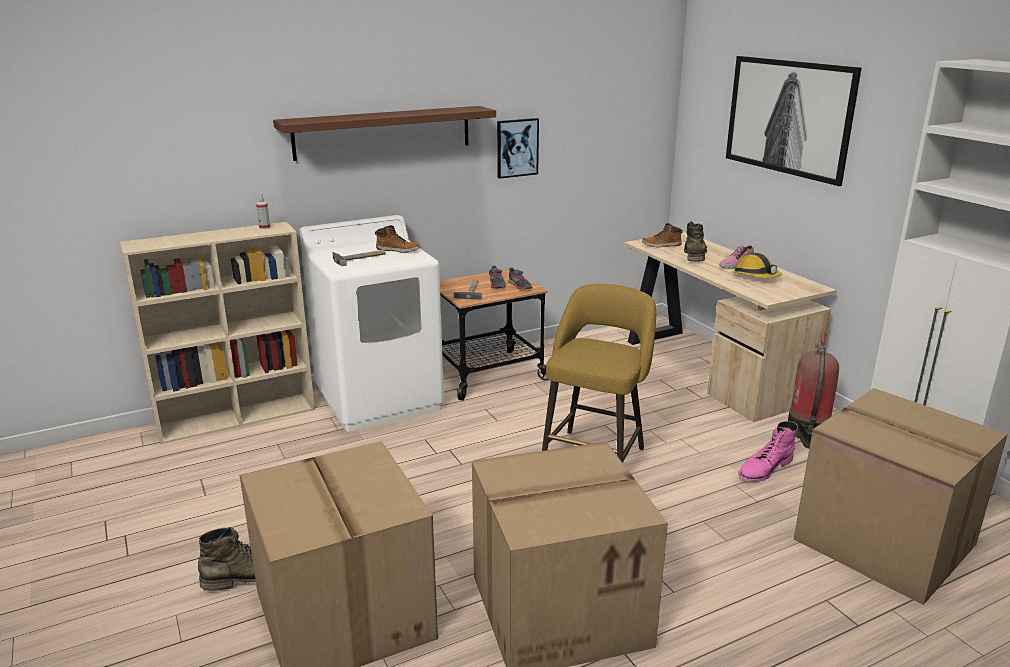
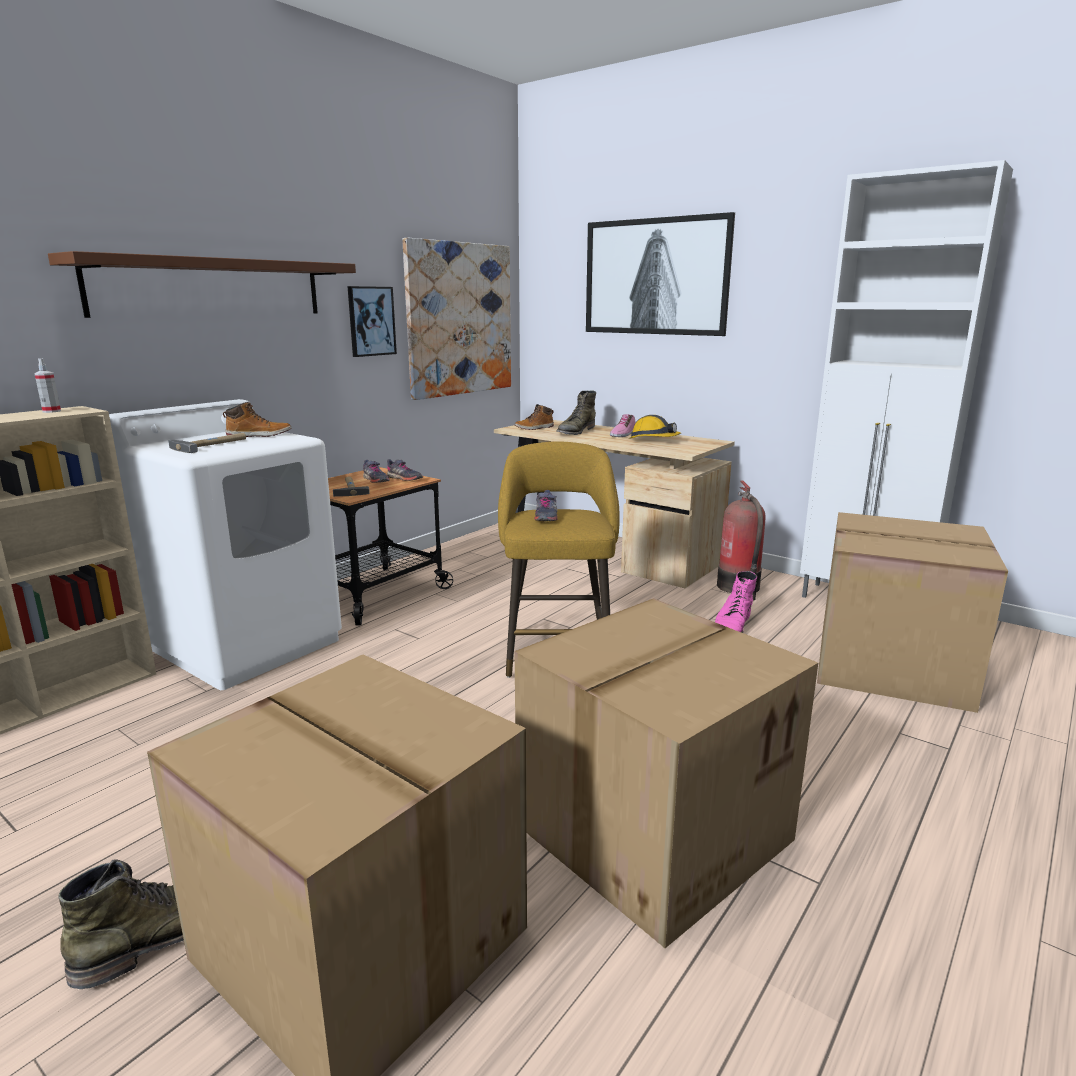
camera: 25 degrees left, 5 degrees down
green boot [684,221,707,262] -> green boot turned 135 degrees counterclockwise [556,391,596,435]
none -> picture [402,238,511,400]
none -> grey shoe [534,490,558,521]

